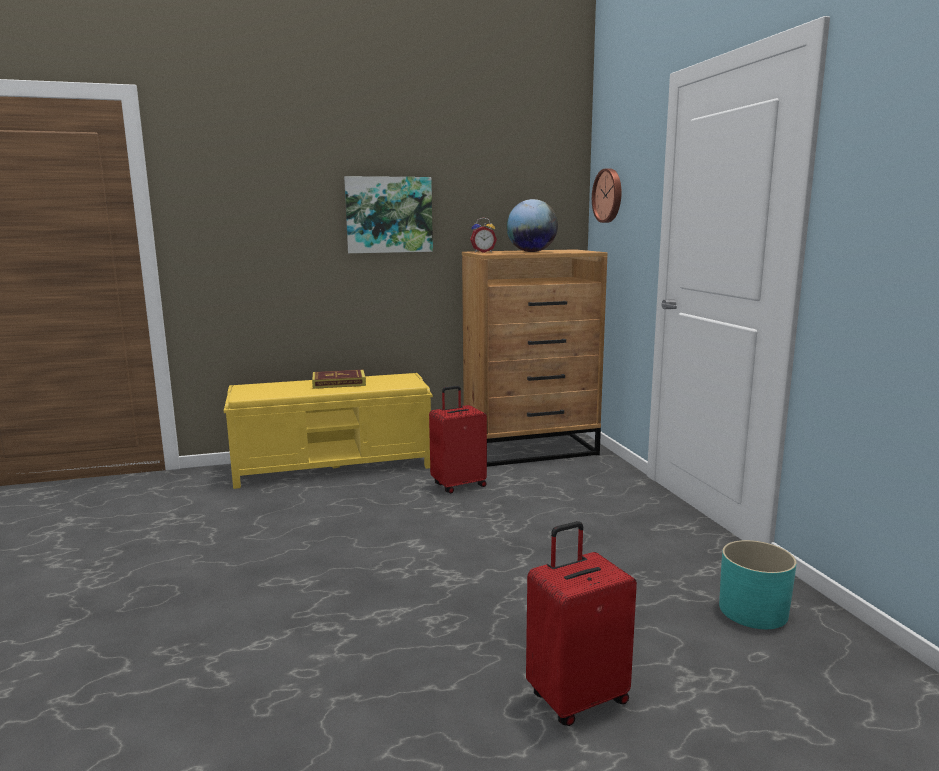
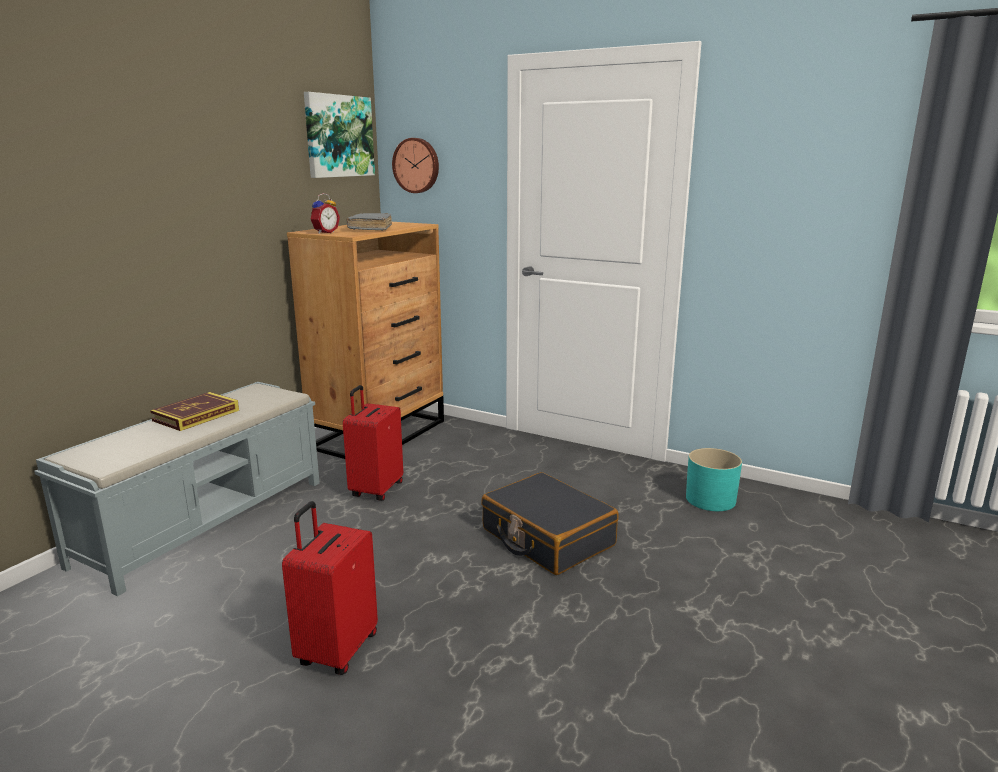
camera: 45 degrees left, 5 degrees up
yellow bench [224,373,433,489] -> grey bench [34,382,320,596]
picture [344,176,433,253] -> picture moved to [304,92,375,178]
globe [506,199,558,252] -> grey book [347,213,392,231]
red suitcase [526,521,637,726] -> red suitcase moved to [282,501,378,675]
none -> black suitcase [481,472,618,575]

